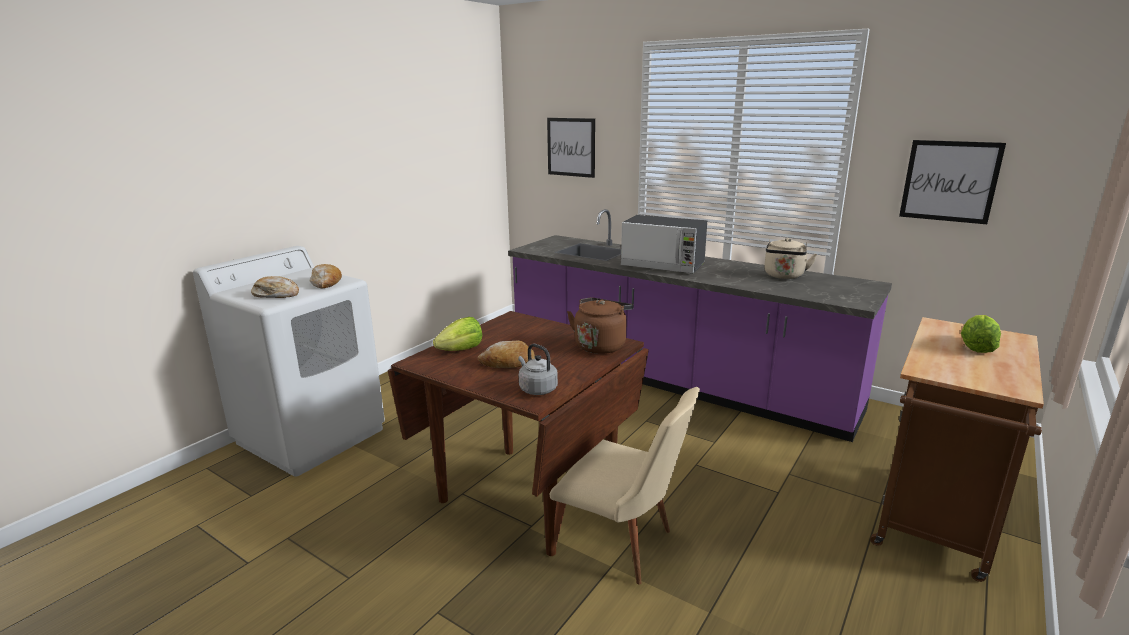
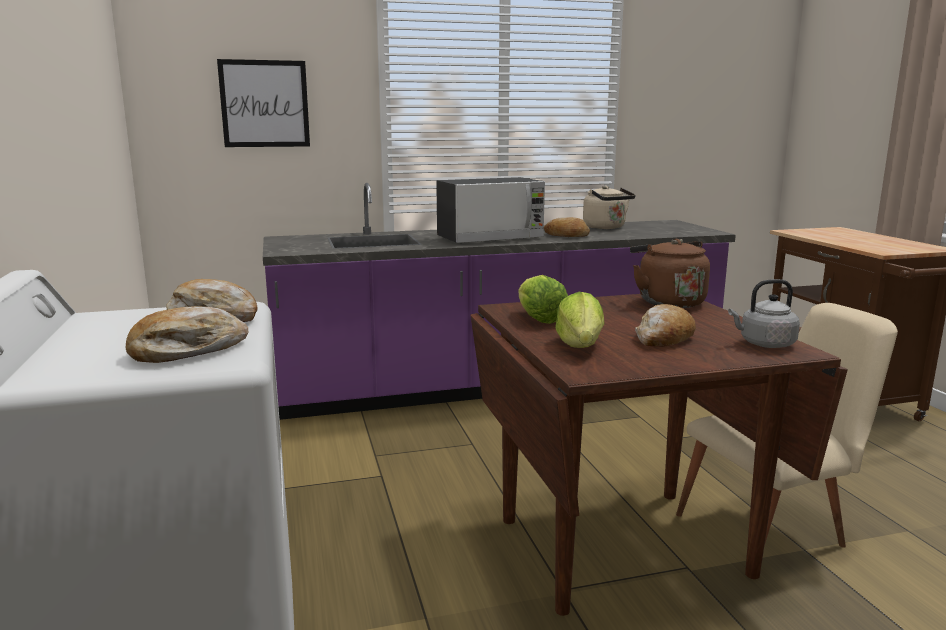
camera: 50 degrees left, 5 degrees down
picture [899,140,1006,224] -> none
lettuce [961,315,1001,353] -> lettuce moved to [518,275,568,324]
none -> bread [544,217,590,237]

